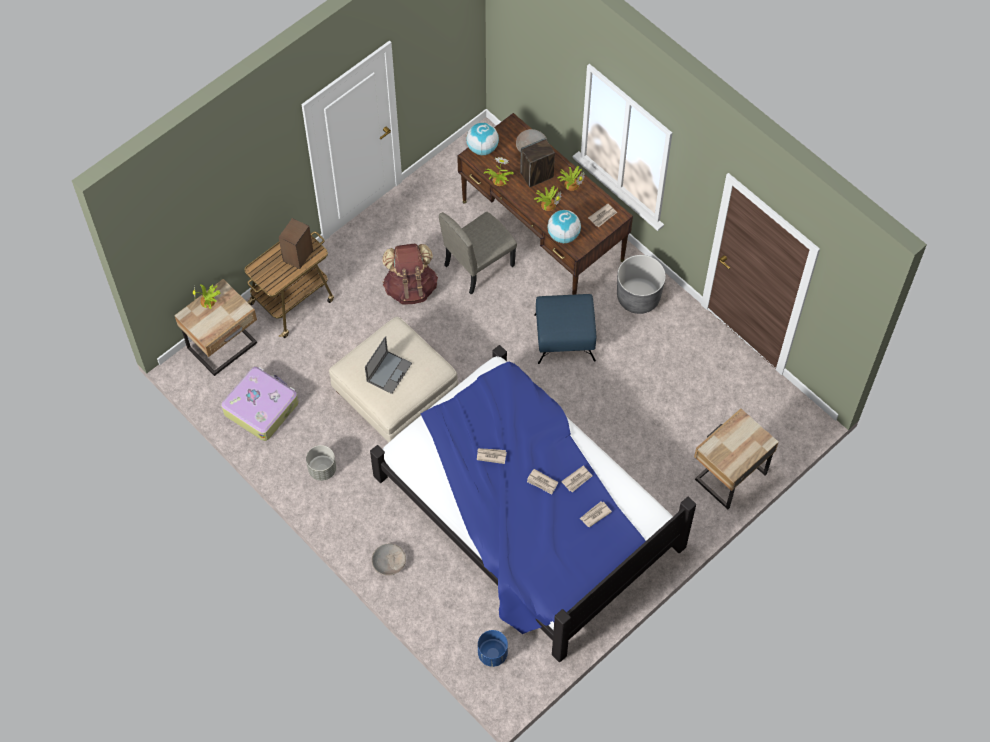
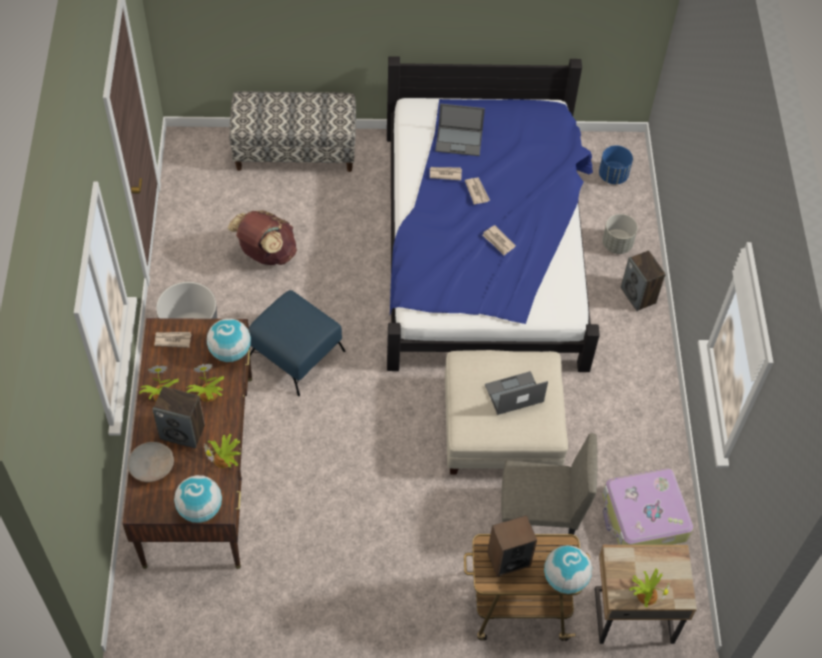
camera: 140 degrees left, 5 degrees down
grey planter [306,445,336,481] -> grey planter moved to [602,214,638,254]
beige bowl [372,544,406,576] -> speaker [621,250,666,311]
brown backpack [382,244,438,305] -> brown backpack moved to [228,210,297,265]
beige chair [439,212,517,294] -> beige chair moved to [501,433,598,535]
newspaper [580,501,612,527] -> laptop [435,103,485,156]
beige nightstand [694,408,779,509] -> bench [229,91,356,172]
none -> globe [544,545,592,594]

